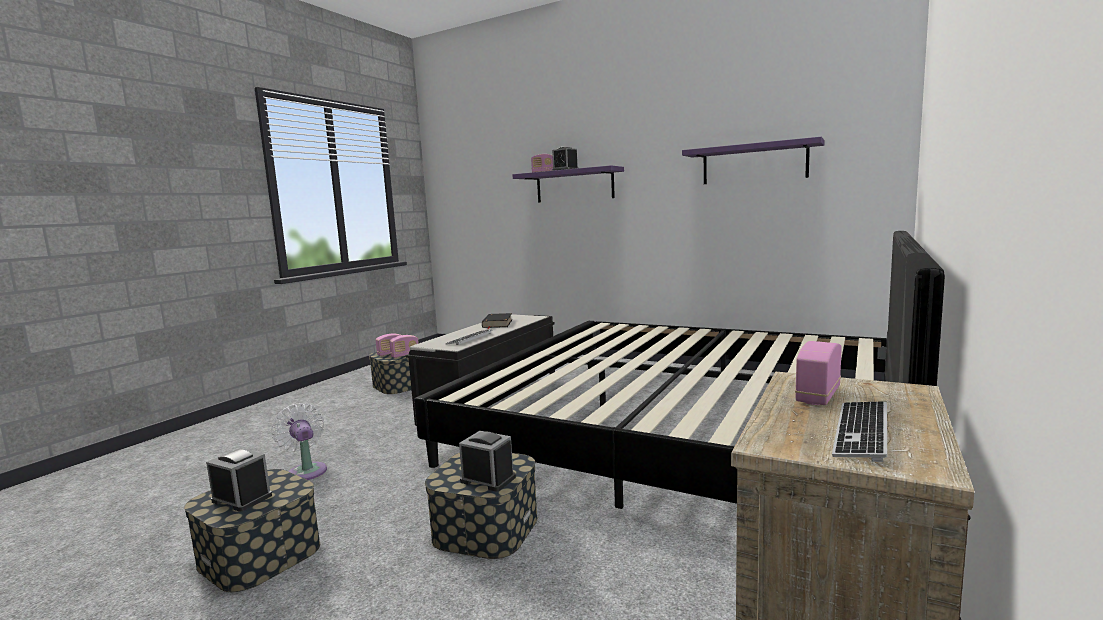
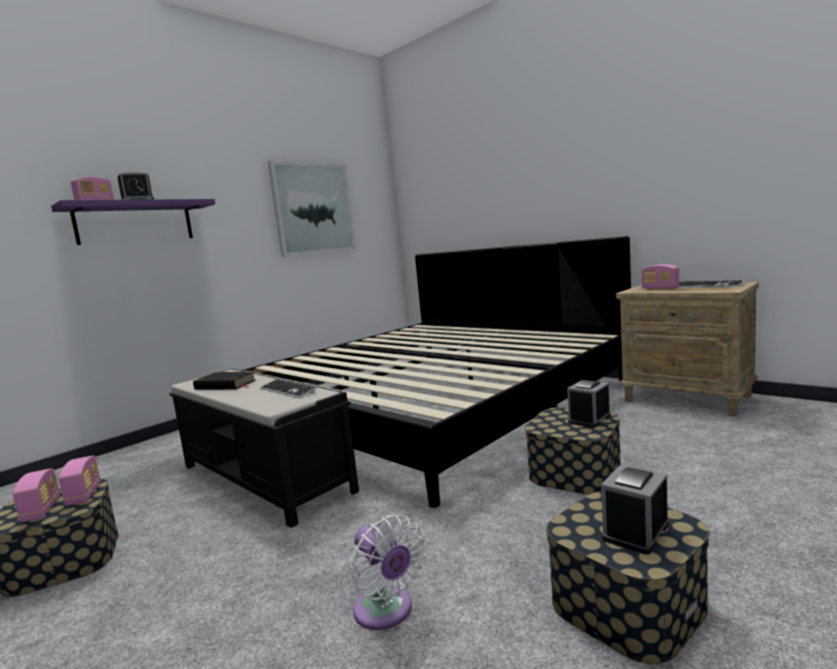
camera: 75 degrees left, 0 degrees up
white fan [272,403,327,480] -> white fan turned 105 degrees counterclockwise [351,515,425,630]
purple shelf [682,137,825,184] -> picture [268,160,356,257]

